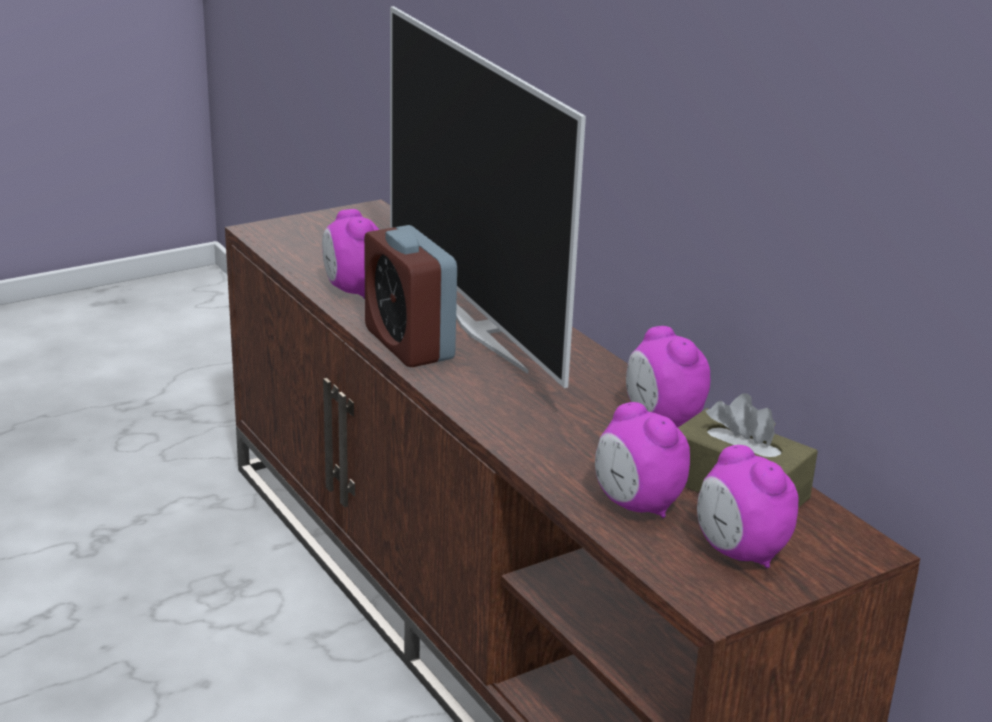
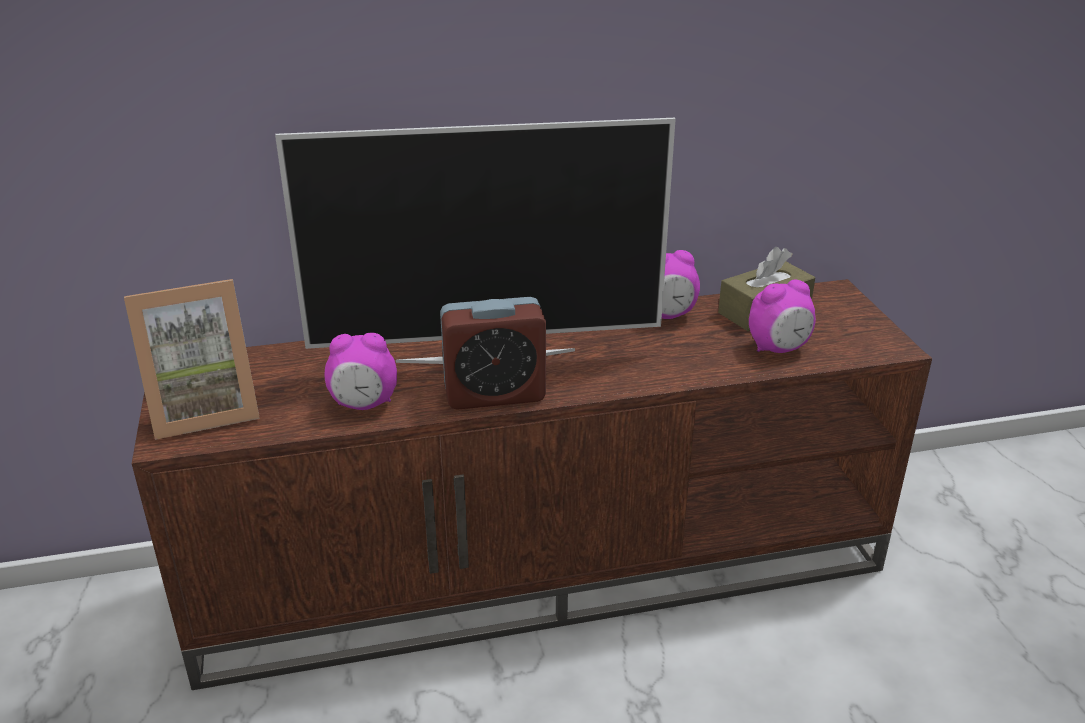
camera: 70 degrees left, 5 degrees up
alarm clock [697,445,798,568] -> none
none -> picture frame [124,279,260,440]

